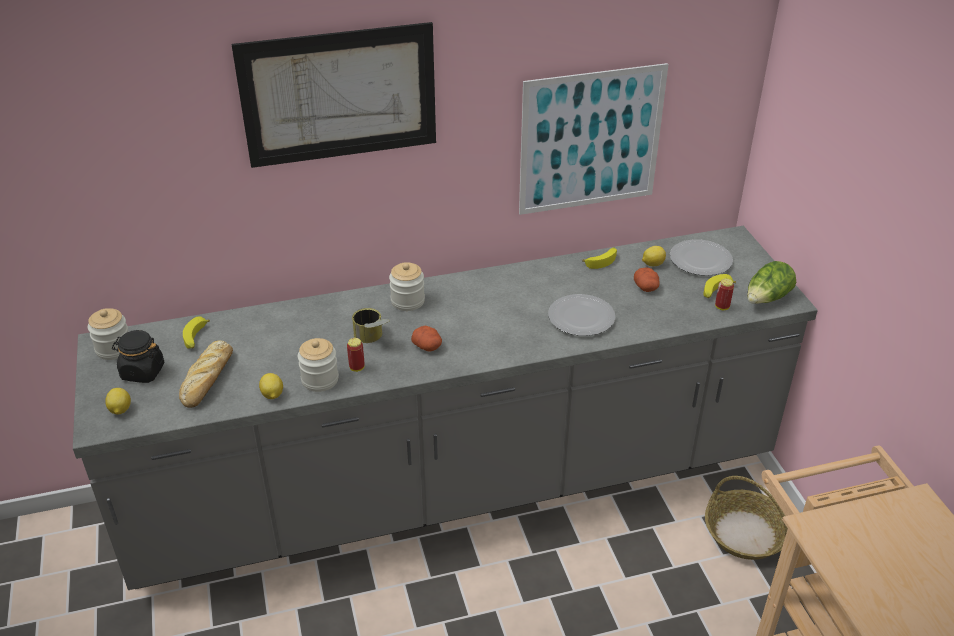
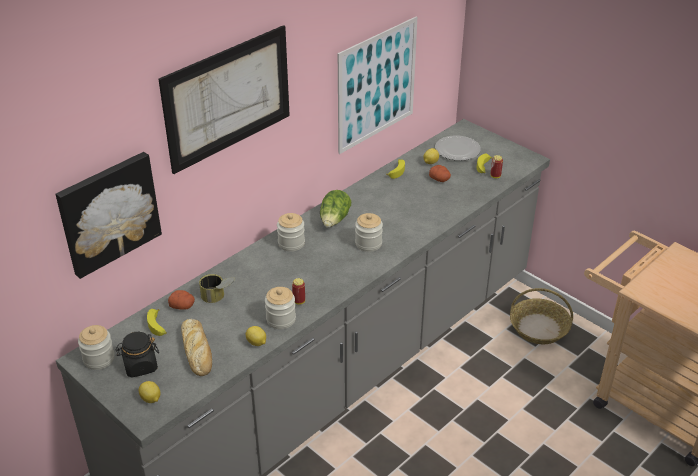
camera: 30 degrees left, 0 degrees up
can [352,308,390,343] -> can moved to [199,274,235,303]
potato [411,326,442,352] -> potato moved to [168,290,195,310]
plate [548,294,615,336] -> none
lettuce [747,261,796,304] -> lettuce moved to [320,190,351,228]
none -> picture [56,152,162,279]
none -> jar [355,213,383,252]

